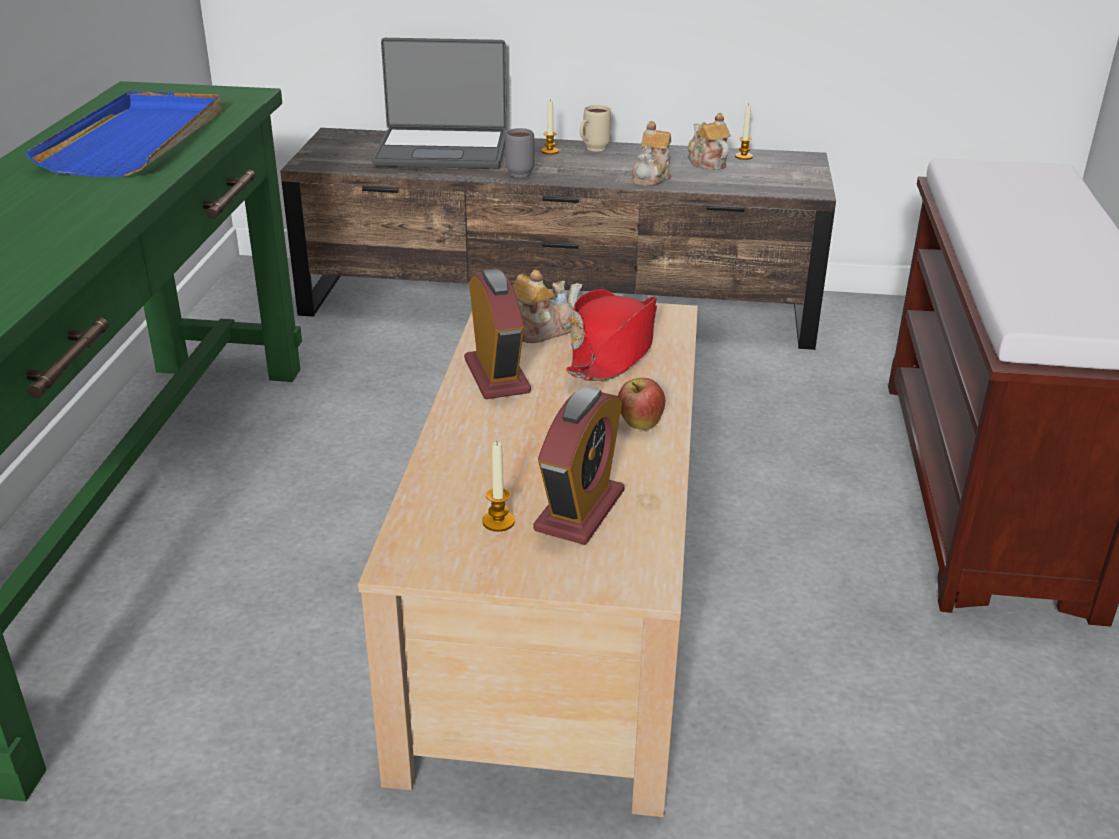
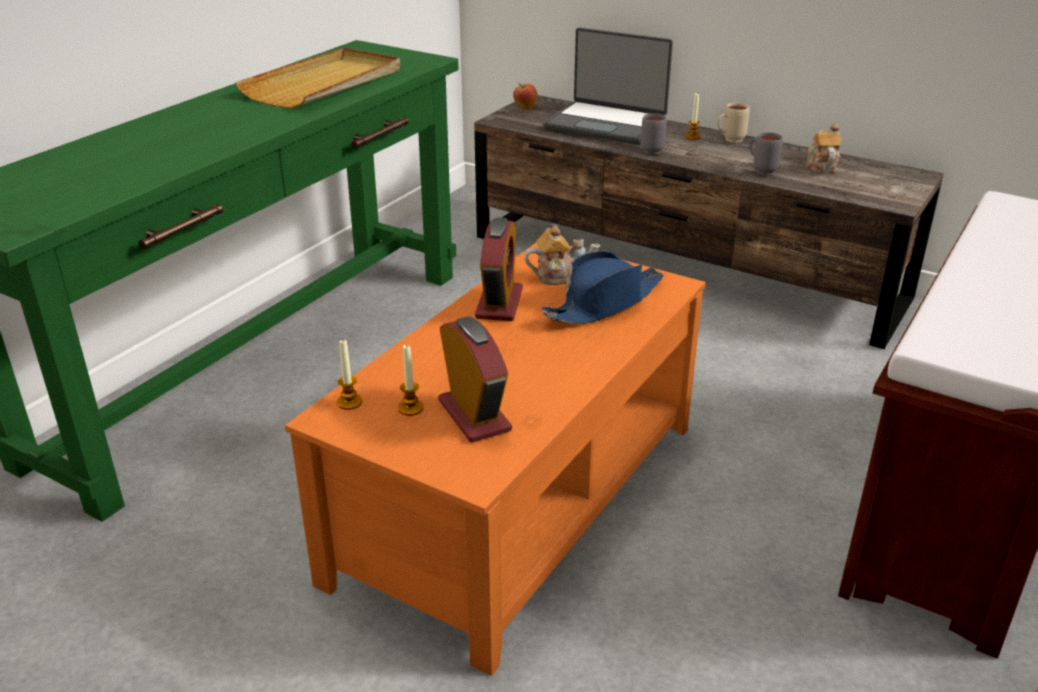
camera: 25 degrees right, 0 degrees up
blue tray [25,91,221,177] -> beige tray [235,48,400,109]
beige coffee table [358,303,698,817] -> orange coffee table [285,243,706,676]
alarm clock [533,387,625,545] -> alarm clock turned 75 degrees counterclockwise [438,317,512,443]
red hat [566,289,657,381] -> blue hat [541,251,664,324]
apple [618,378,665,430] -> apple moved to [513,83,537,110]
teapot [632,121,671,186] -> grey mug [750,132,783,176]
candle [735,105,753,160] -> candle moved to [337,339,362,410]

